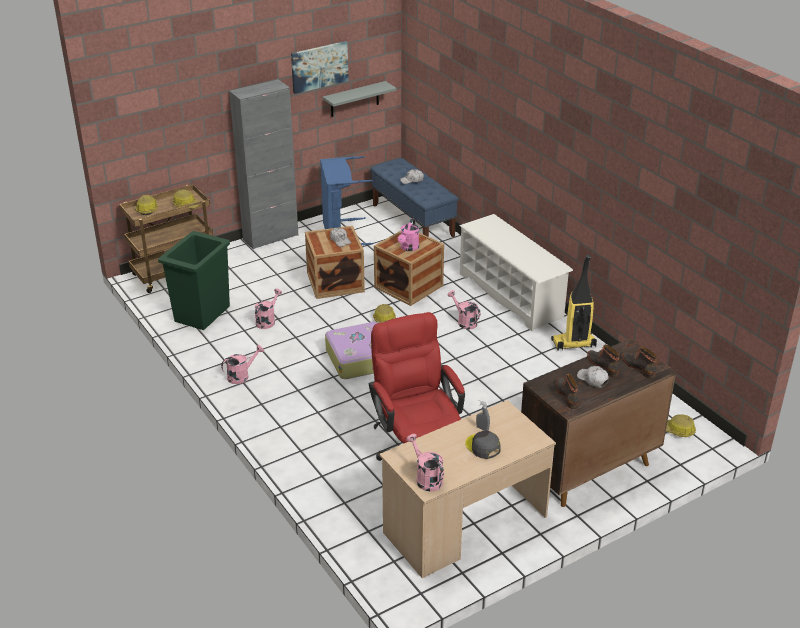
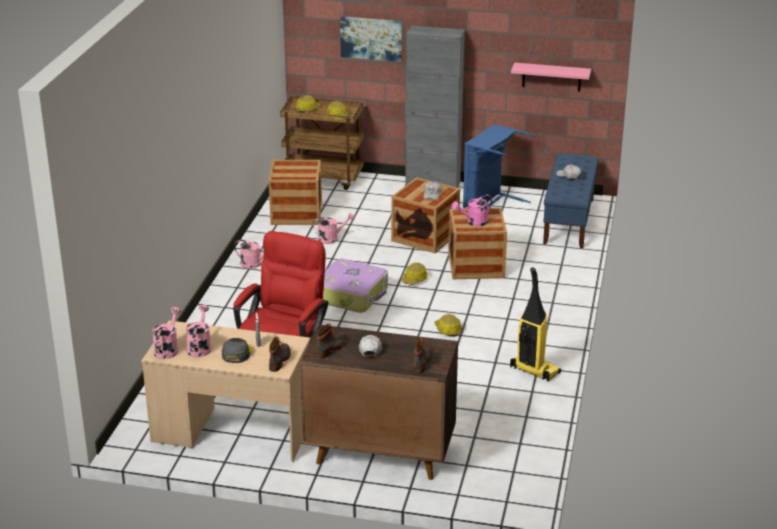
camera: 45 degrees right, 5 degrees down
green trash can [158,231,230,330] -> crate [269,160,322,225]
picture [291,41,349,94] -> picture moved to [340,17,402,62]
grey shelf [323,81,396,117] -> pink shelf [511,63,591,92]
pink watering can [448,290,481,330] -> pink watering can moved to [186,305,211,357]
white shoe rack [460,214,573,331] -> none
boot [587,344,620,377] -> boot moved to [269,336,291,372]
hard hat [666,414,696,437] -> hard hat moved to [434,314,463,337]

